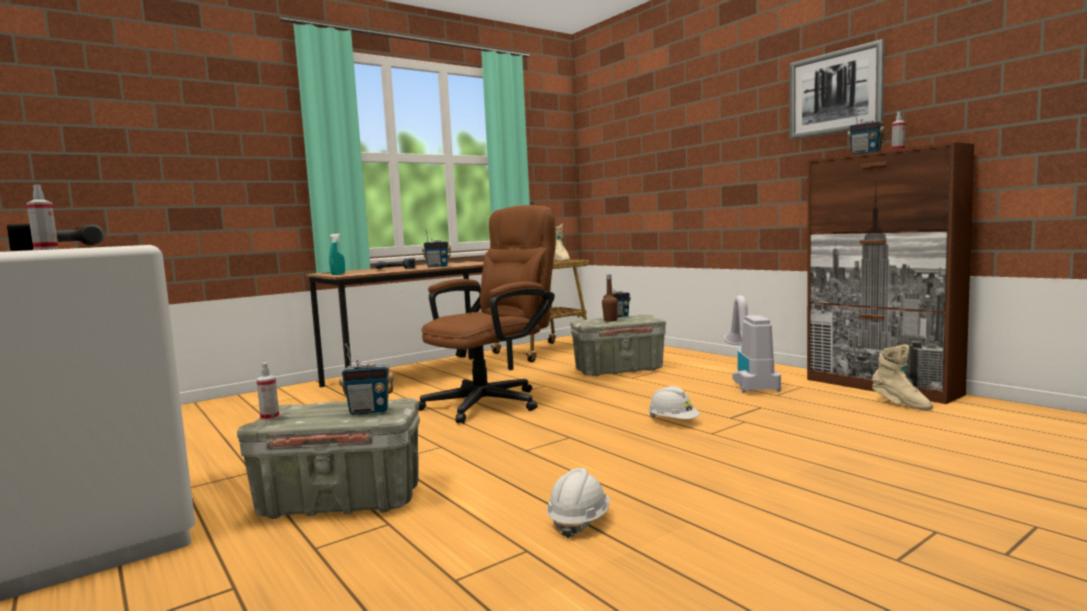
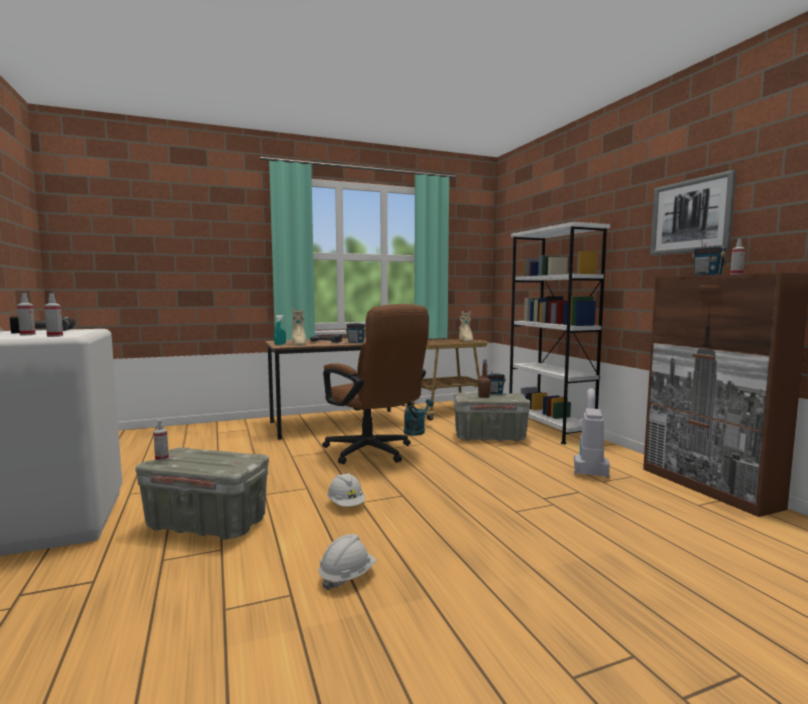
camera: 15 degrees right, 0 degrees up
radio [339,343,394,415] -> none
brown office chair [418,205,556,423] -> brown office chair turned 75 degrees clockwise [322,304,429,464]
white hard hat [648,386,700,419] -> white hard hat moved to [327,473,365,507]
beige boot [872,345,933,410] -> beige boot moved to [291,309,306,346]
none -> spray bottle [44,293,63,337]
none -> turquoise watering can [404,399,434,436]
none -> white bookcase [509,222,610,444]

